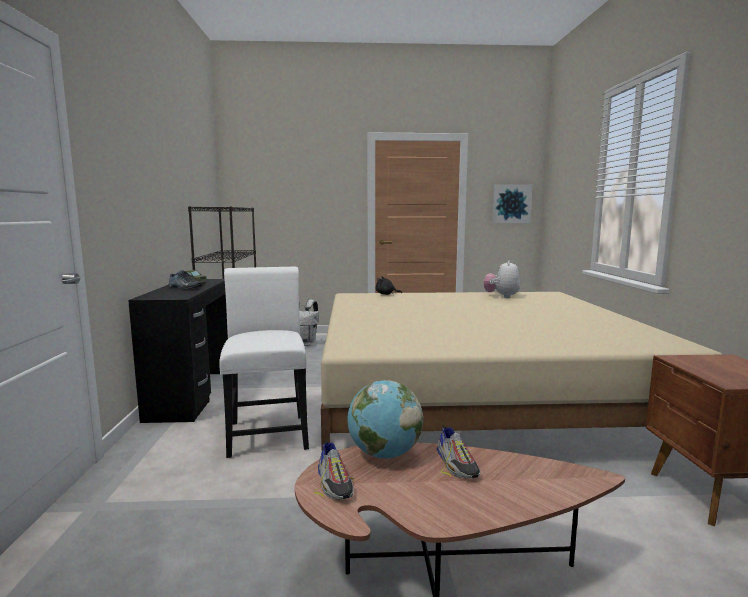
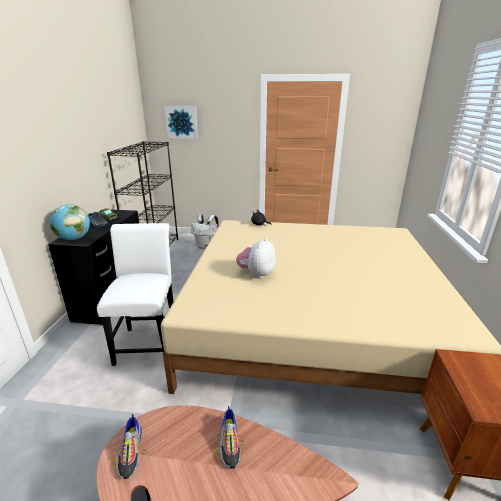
camera: 10 degrees right, 15 degrees up
globe [347,380,423,459] -> globe moved to [50,204,90,240]
plush toy [484,261,520,298] -> plush toy moved to [236,238,276,279]
picture [492,184,532,223] -> picture moved to [165,105,198,139]

